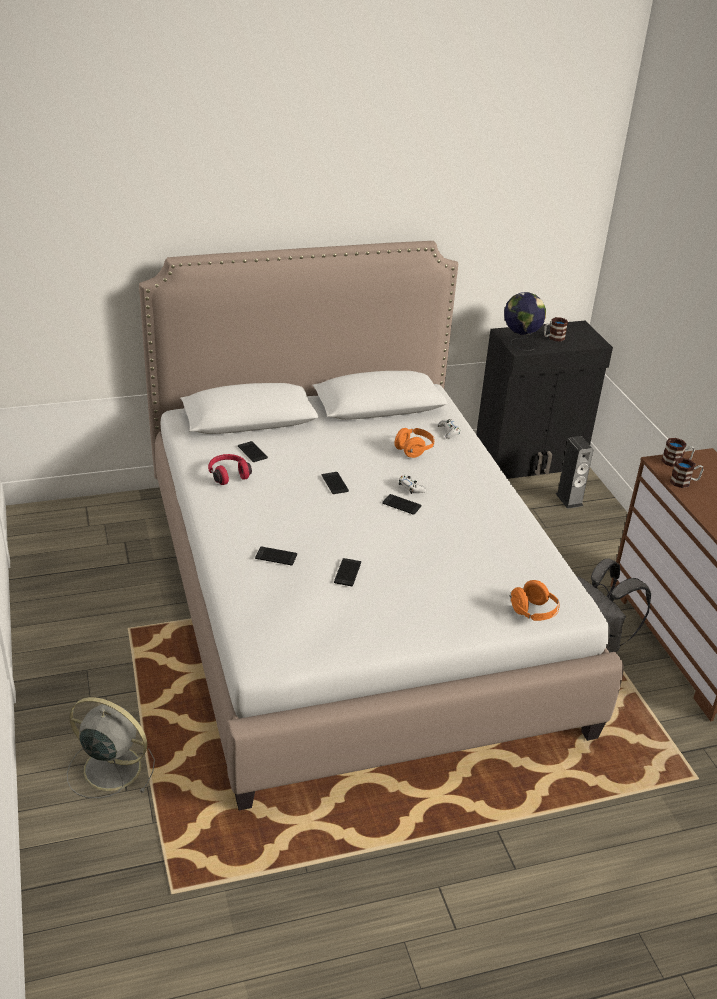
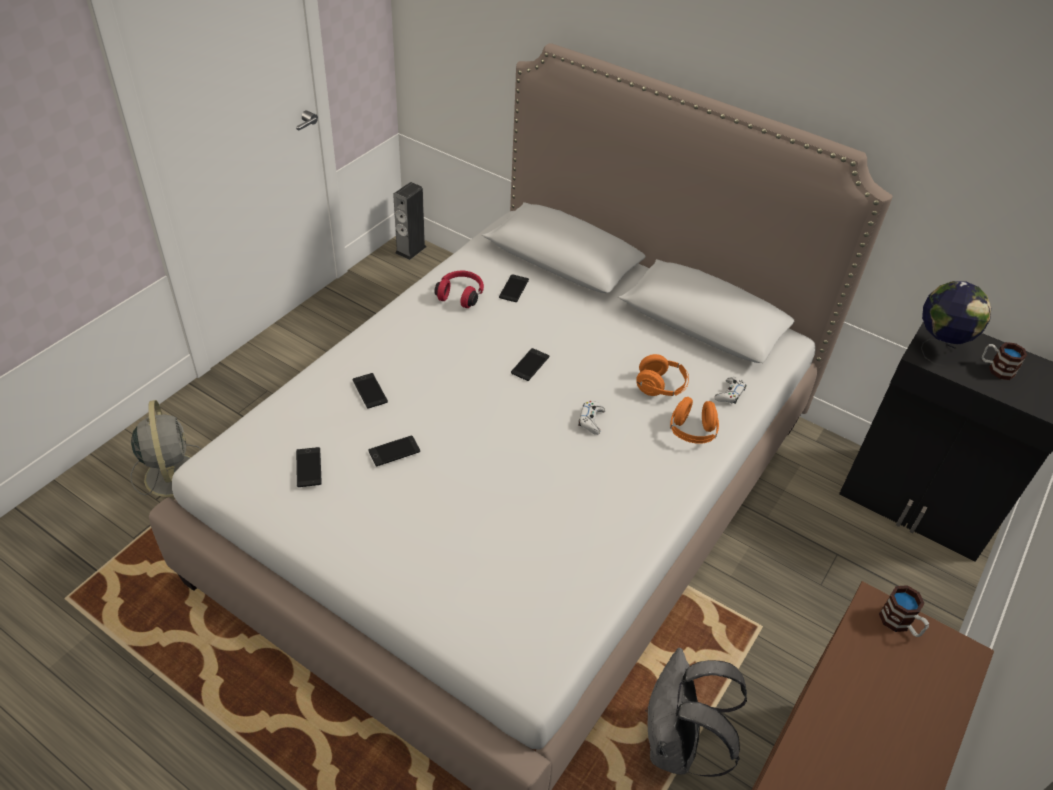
camera: 50 degrees right, 10 degrees up
phone [382,494,421,515] -> phone moved to [296,447,322,487]
orange headphones [509,580,560,621] -> orange headphones moved to [670,397,719,444]
speaker [556,436,593,509] -> speaker moved to [393,182,427,260]
mug [670,458,703,488] -> none

